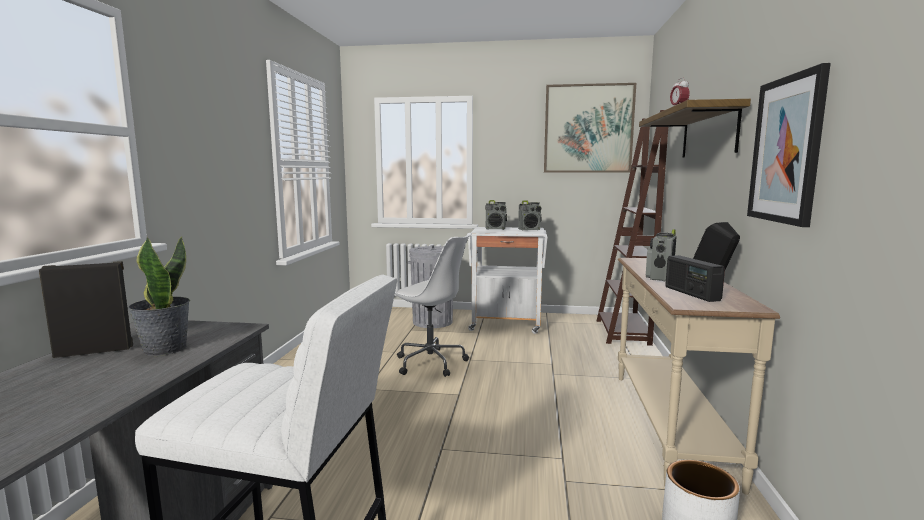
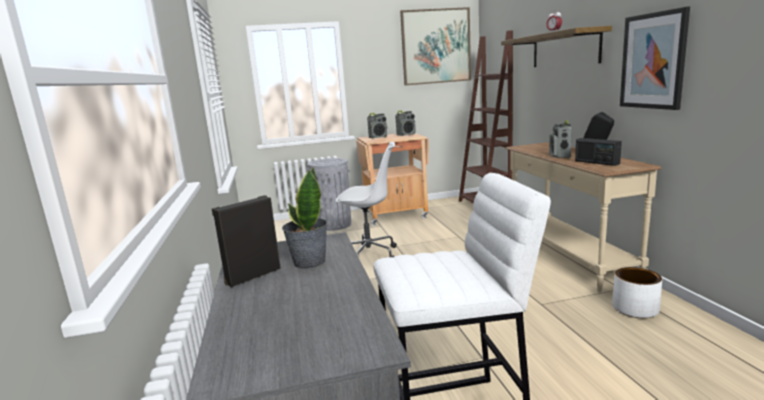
camera: 20 degrees left, 5 degrees up
white cart [468,227,547,334] -> brown cart [356,133,429,226]

